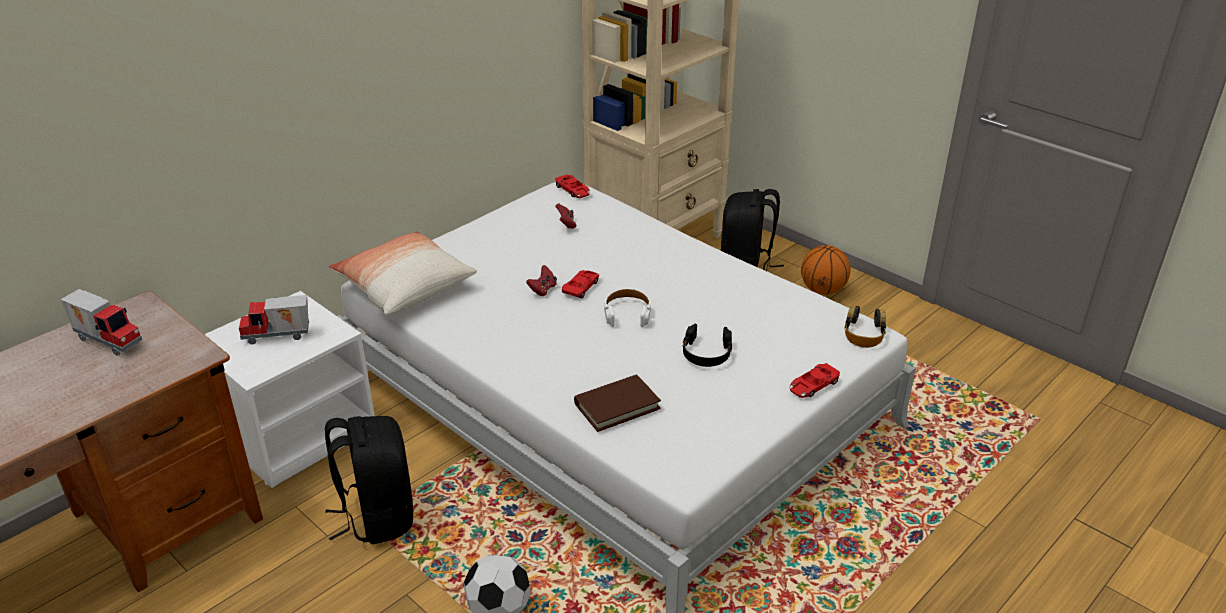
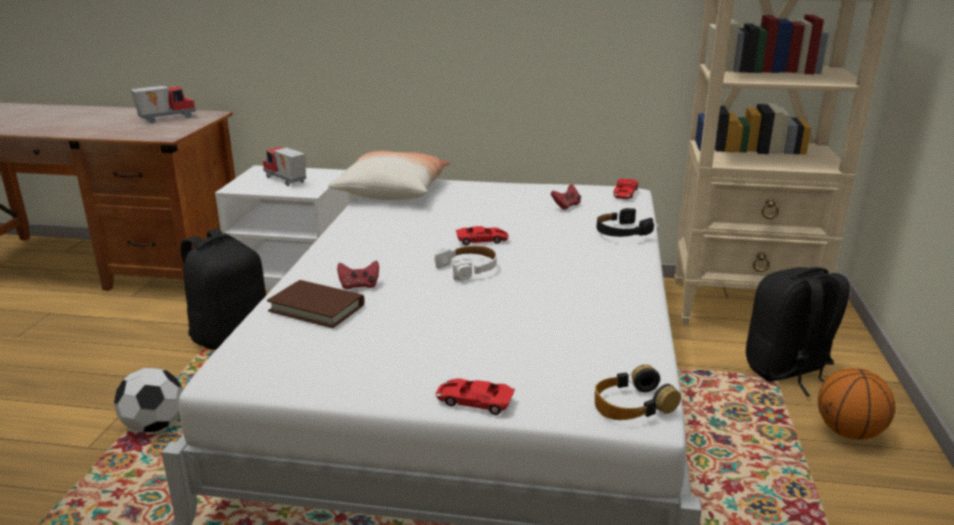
camera: 55 degrees right, 10 degrees down
toy truck [60,289,142,356] -> toy truck turned 120 degrees counterclockwise [130,86,196,123]
red game controller [526,265,557,296] -> red game controller moved to [337,260,379,289]
black headphones [682,324,732,367] -> black headphones moved to [597,208,654,237]

